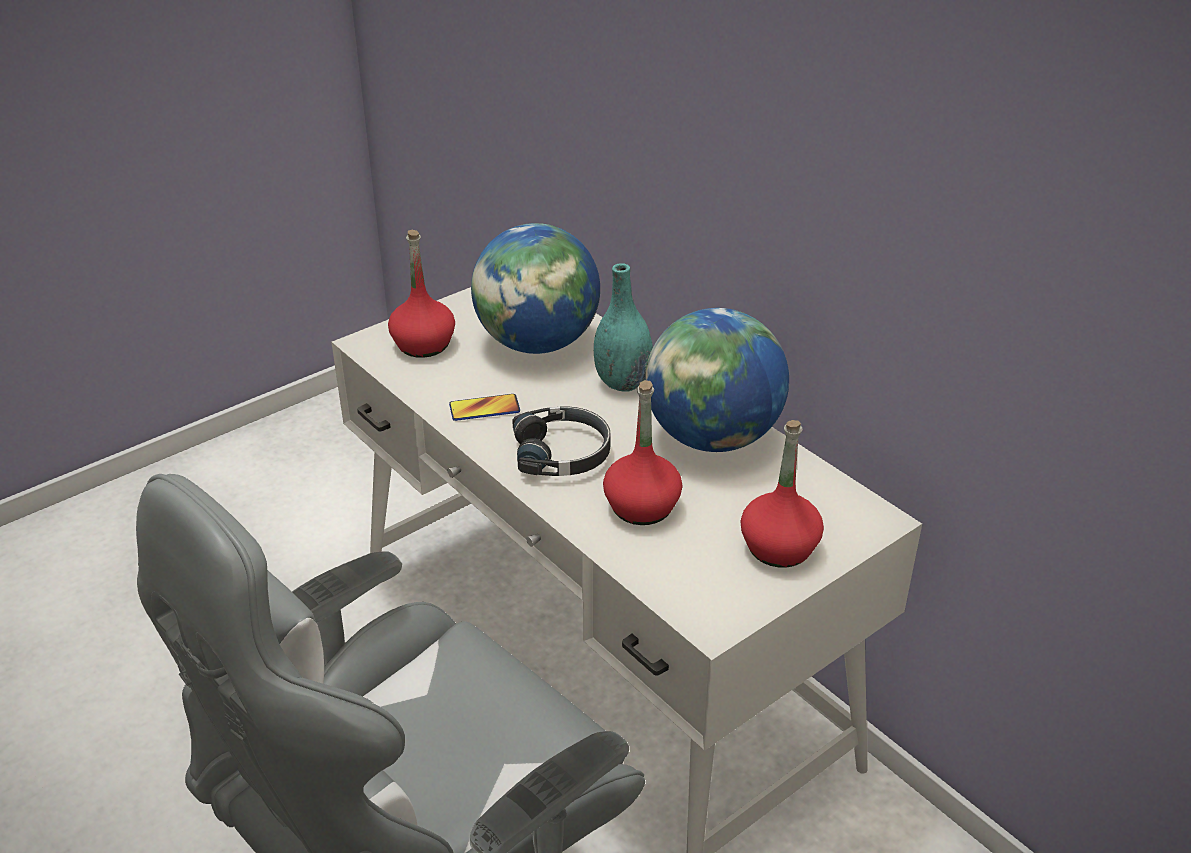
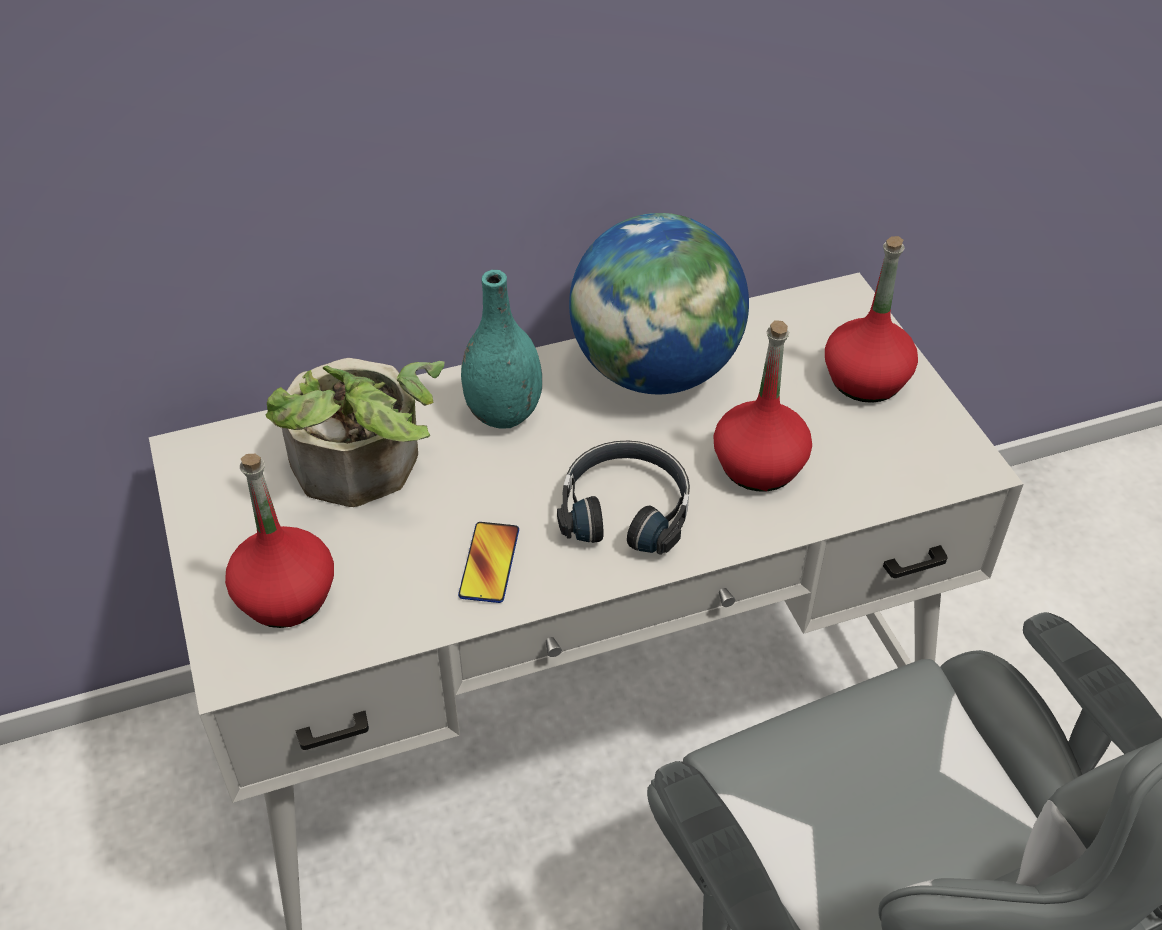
camera: 70 degrees left, 10 degrees up
globe [471,223,600,354] -> potted plant [266,358,445,507]

